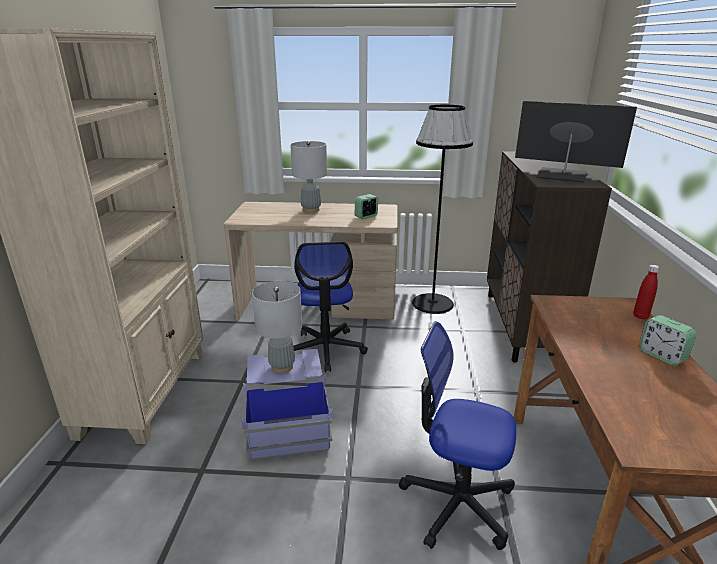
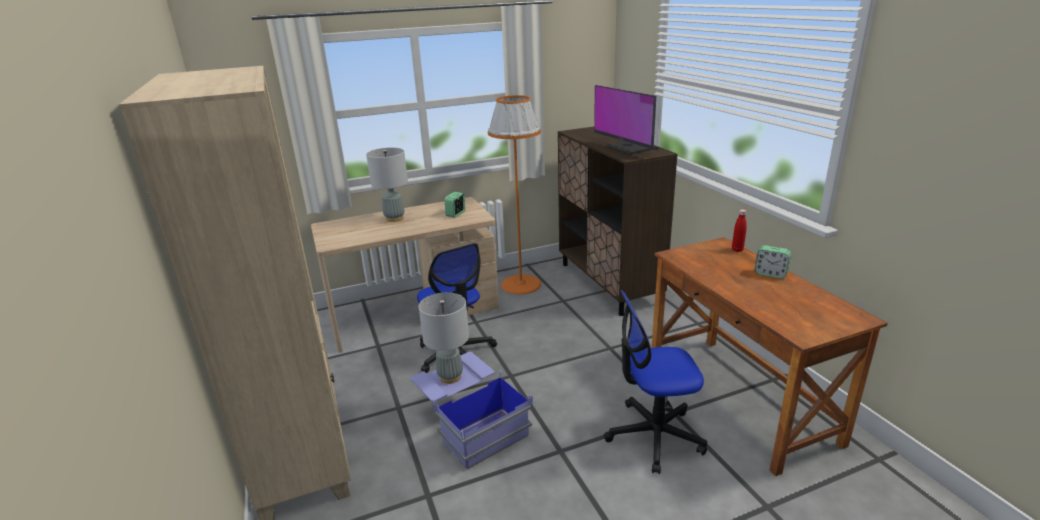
camera: 25 degrees left, 0 degrees up
black floor lamp [412,105,473,314] -> orange floor lamp [488,95,541,294]
monitor [515,101,637,183] -> monitor turned 120 degrees counterclockwise [594,85,659,154]

